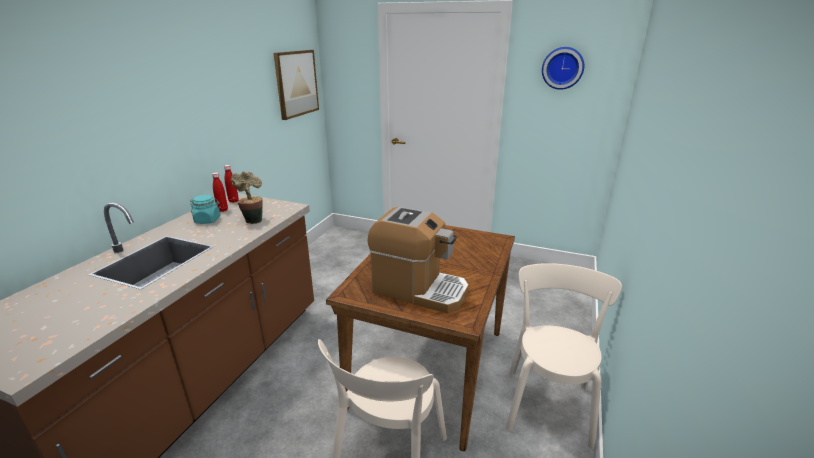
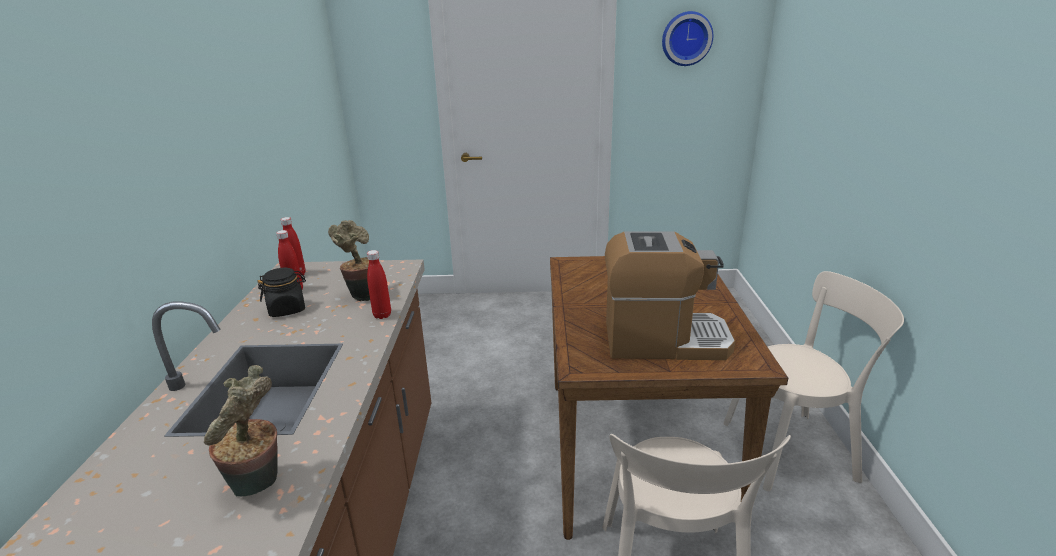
camera: 20 degrees left, 0 degrees up
turquoise jar [190,195,221,224] -> black jar [257,268,306,317]
picture [273,50,319,120] -> none
beige chair [506,263,622,449] -> beige chair turned 90 degrees clockwise [723,271,904,491]
none -> potted plant [204,365,278,497]
none -> red bottle [367,250,391,319]

